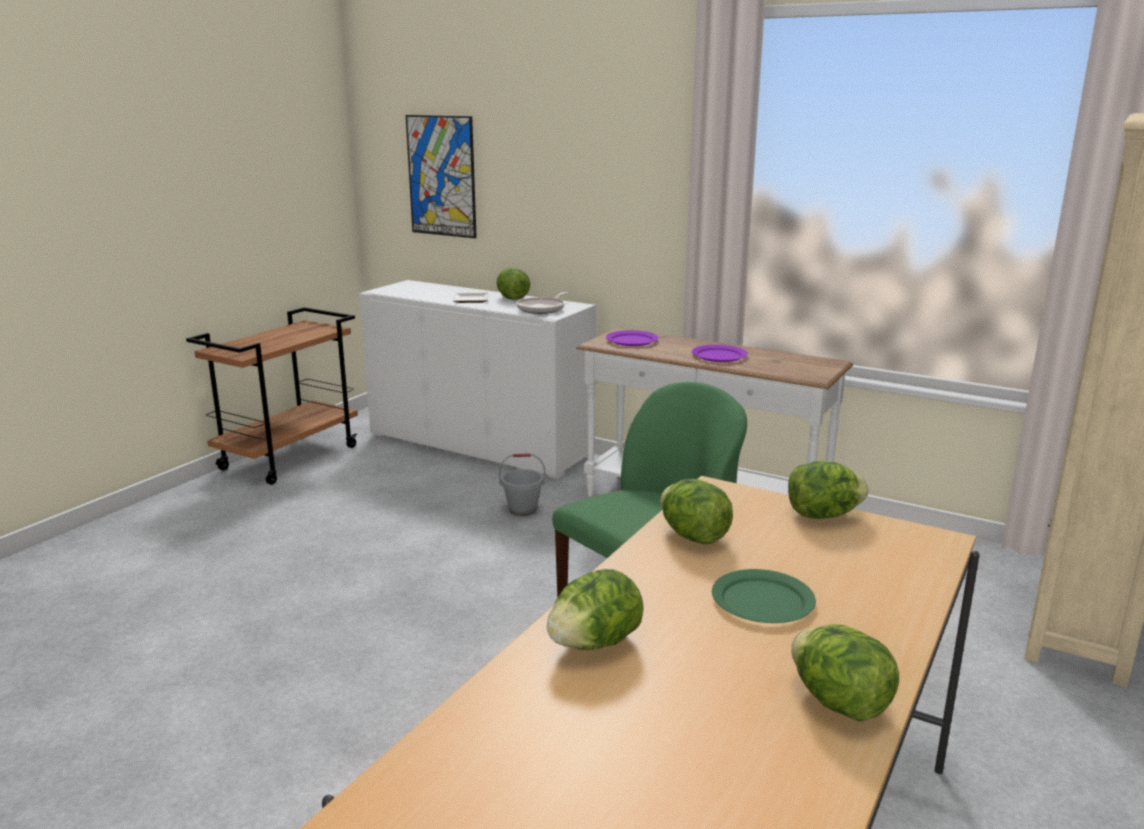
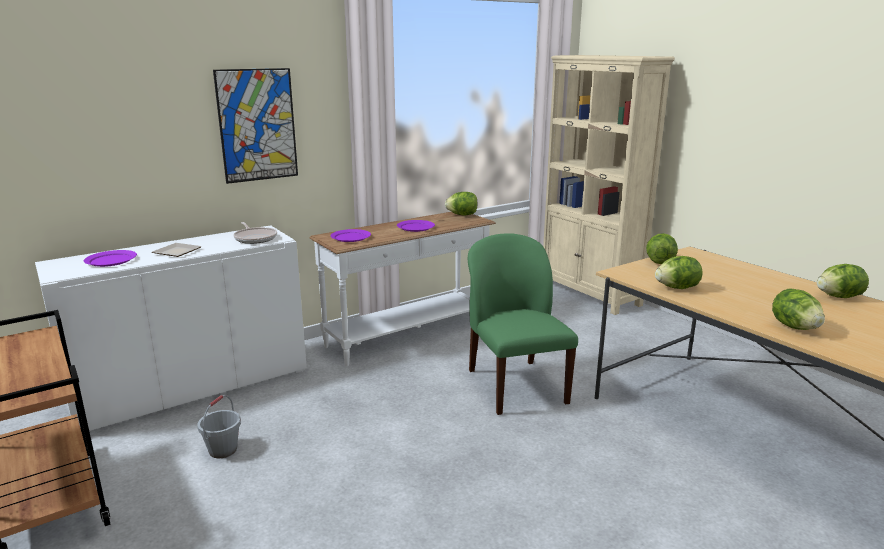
camera: 65 degrees left, 0 degrees up
picture [406,115,477,238] -> picture moved to [213,68,298,184]
lettuce [497,268,530,300] -> lettuce moved to [445,192,478,216]
grey bucket [499,453,545,516] -> grey bucket moved to [197,395,241,458]
green plate [712,569,816,623] -> none
none -> purple plate [84,250,137,267]

